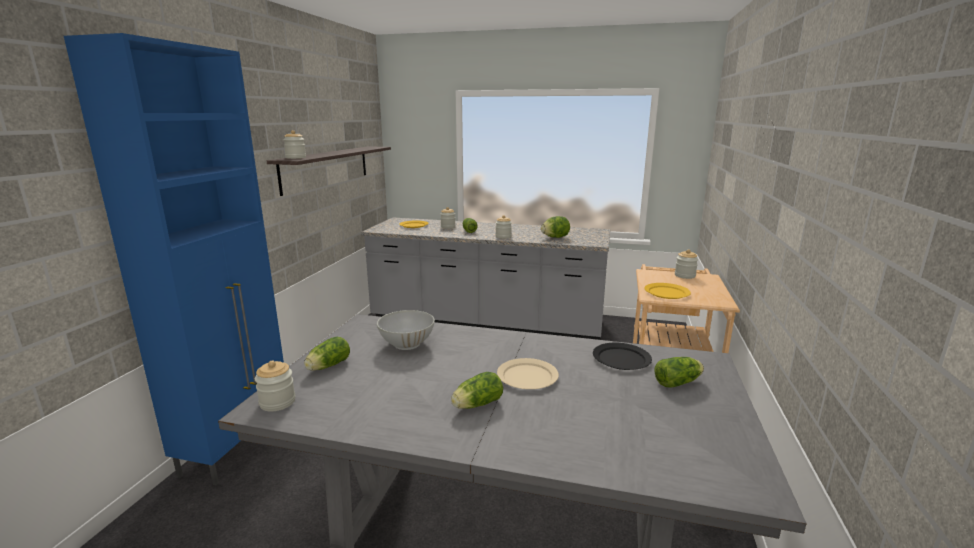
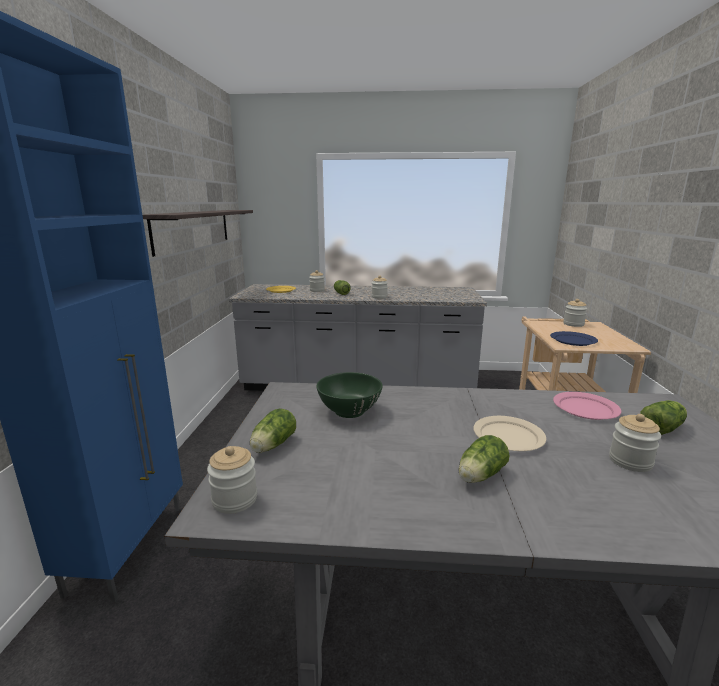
camera: 10 degrees left, 0 degrees up
jar [283,130,306,159] -> jar moved to [609,414,661,472]
white bowl [377,310,435,350] -> green bowl [316,372,383,418]
lettuce [541,216,570,238] -> none
black plate [593,343,652,370] -> pink plate [553,392,621,420]
yellow plate [644,283,691,299] -> blue plate [550,331,598,346]

